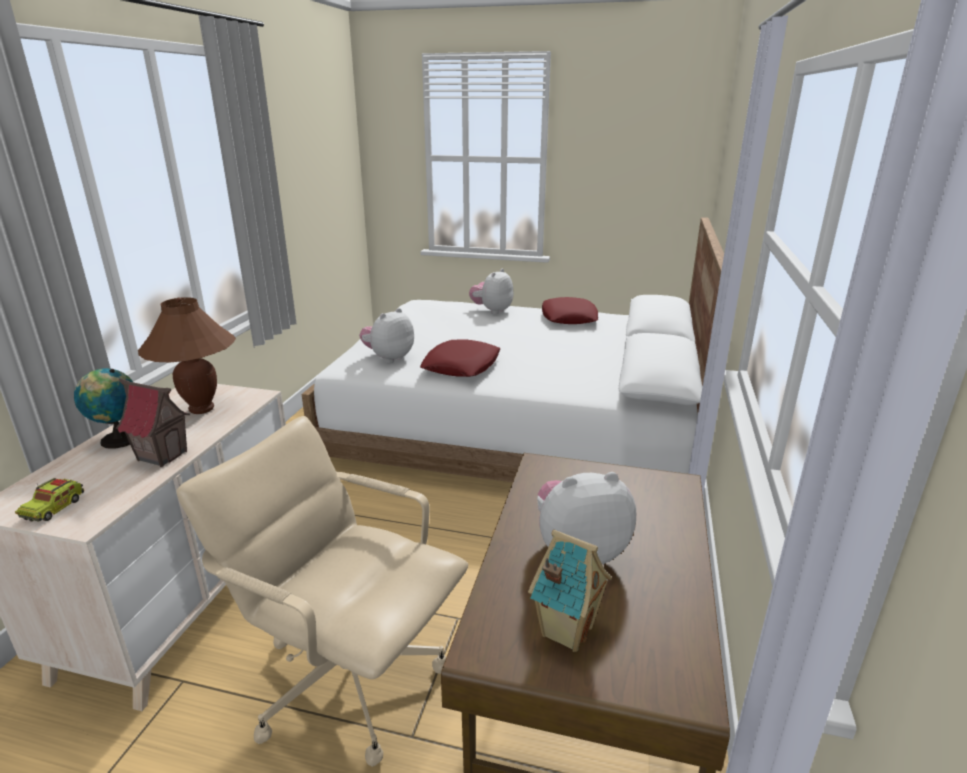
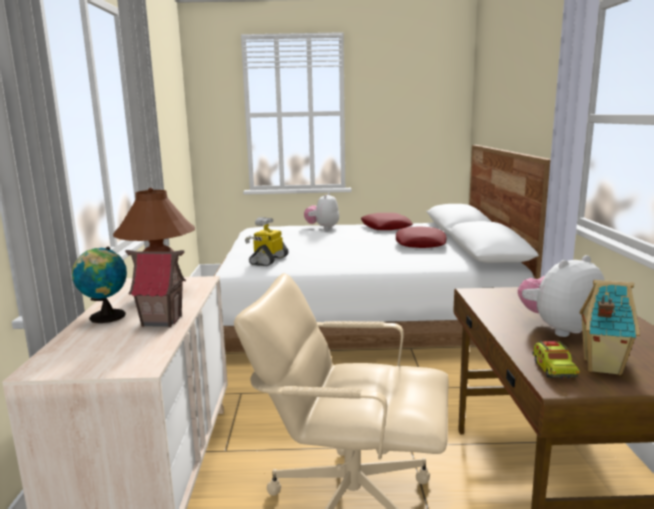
camera: 15 degrees left, 10 degrees down
toy truck [15,478,84,521] -> toy truck moved to [532,341,580,379]
plush toy [359,308,414,363] -> toy robot [245,217,289,266]
red pillow [420,339,500,377] -> red pillow moved to [396,226,446,248]

